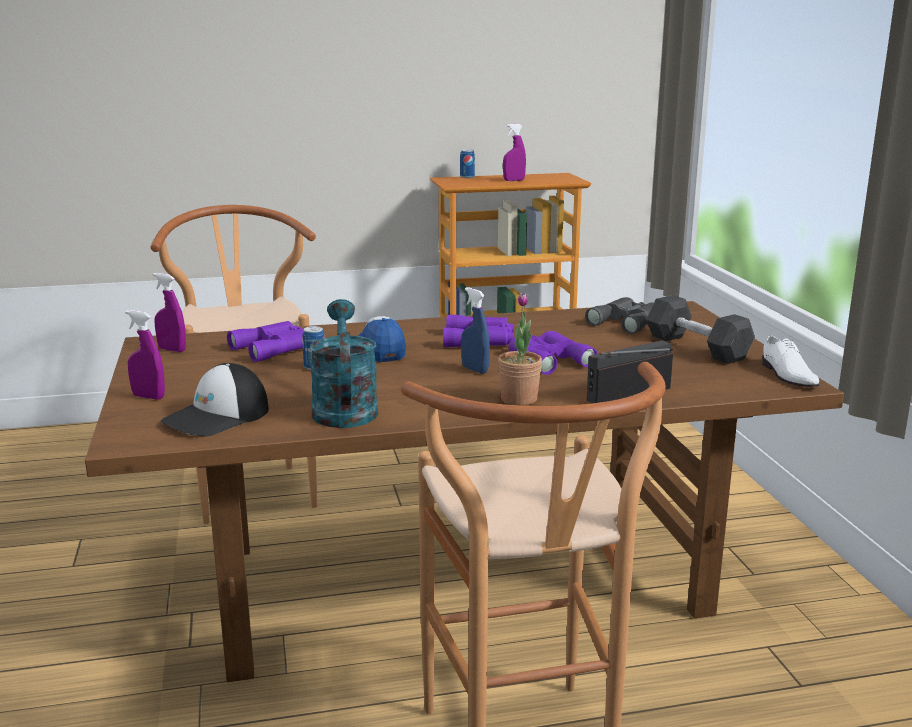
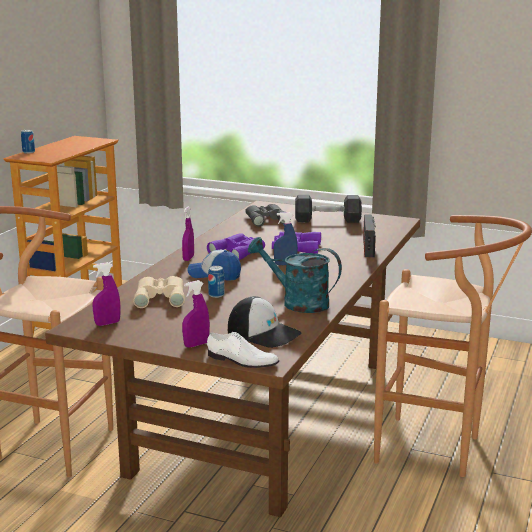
camera: 55 degrees left, 0 degrees up
cap [161,363,269,437] -> cap turned 45 degrees counterclockwise [228,296,301,348]
purple binoculars [227,321,304,362] -> beige binoculars [133,276,185,308]
potted plant [498,293,542,406] -> none
purple spray bottle [503,124,526,181] -> purple spray bottle moved to [182,207,194,261]
white shoe [762,336,820,387] -> white shoe moved to [207,332,279,368]

